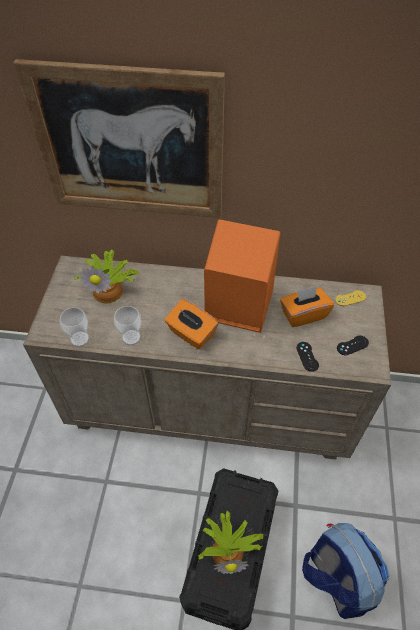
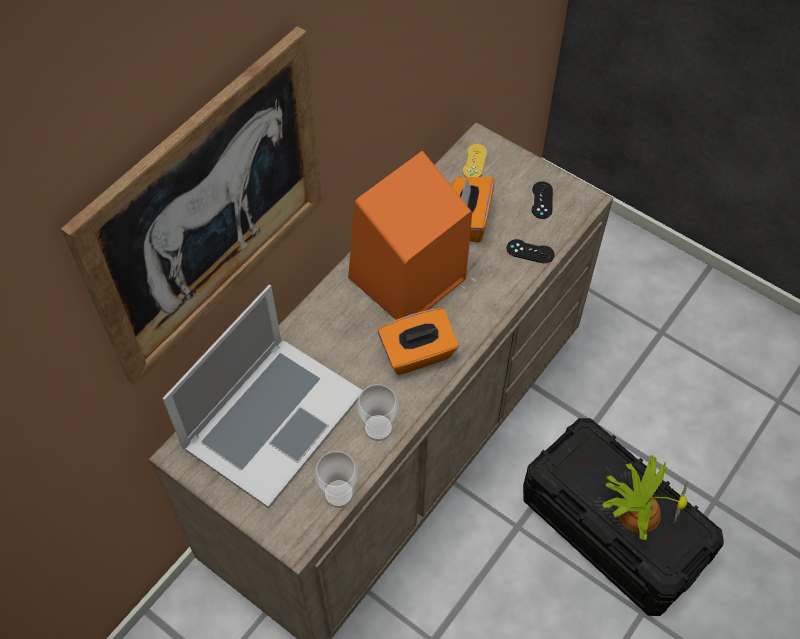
camera: 60 degrees left, 5 degrees up
potted plant [74,249,140,303] -> laptop [162,285,363,509]
backpack [302,523,390,619] -> none

